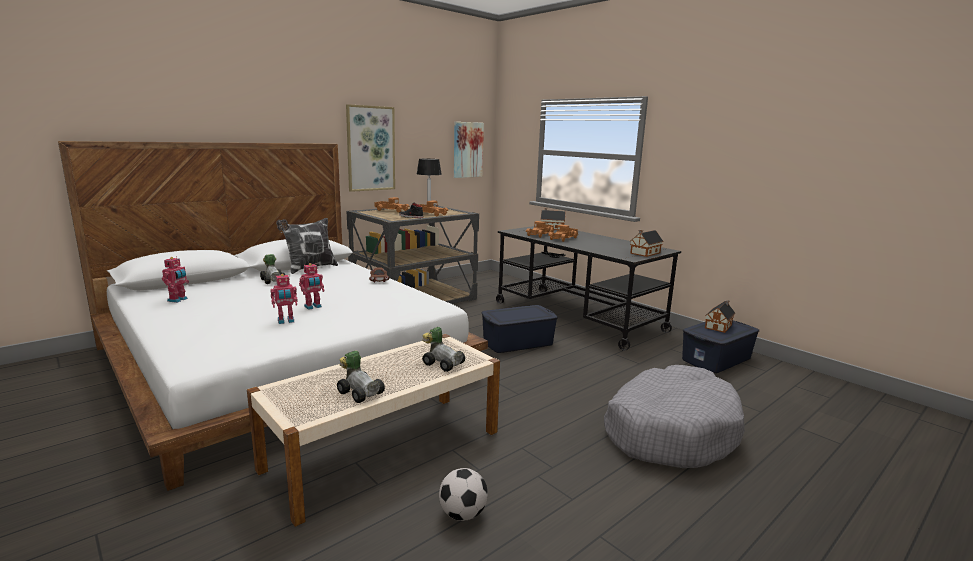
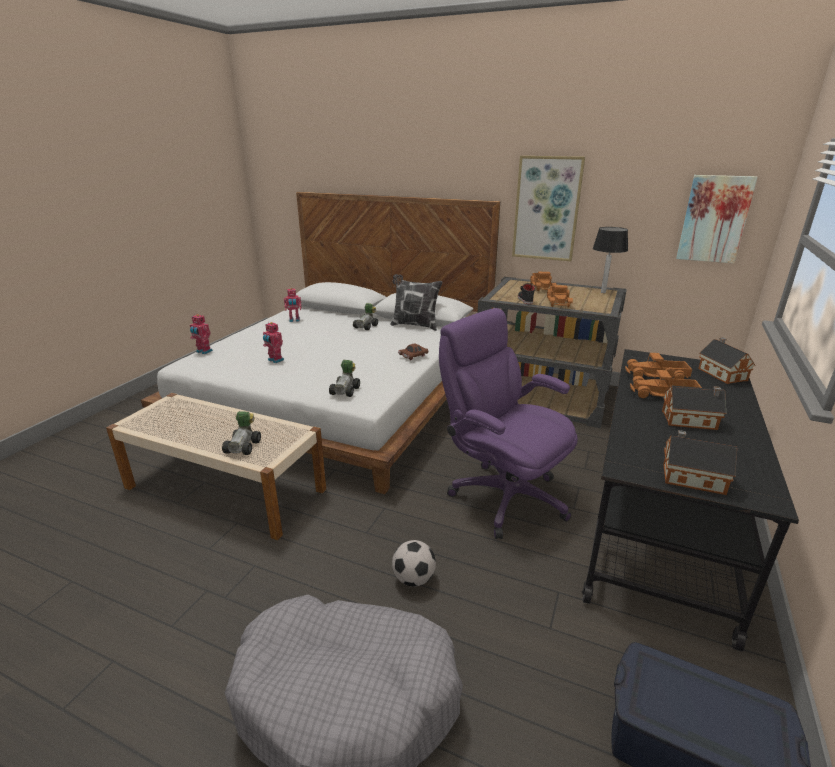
camera: 65 degrees right, 10 degrees up
toy robot [299,263,325,310] -> toy robot moved to [190,314,213,354]
toy car [337,351,385,403] -> toy car moved to [329,360,360,397]
football [439,468,488,521] -> football moved to [392,540,436,587]
blue storage box [482,305,558,353] -> purple office chair [439,308,578,539]
toy house [705,300,736,333] -> toy house moved to [662,385,726,430]

